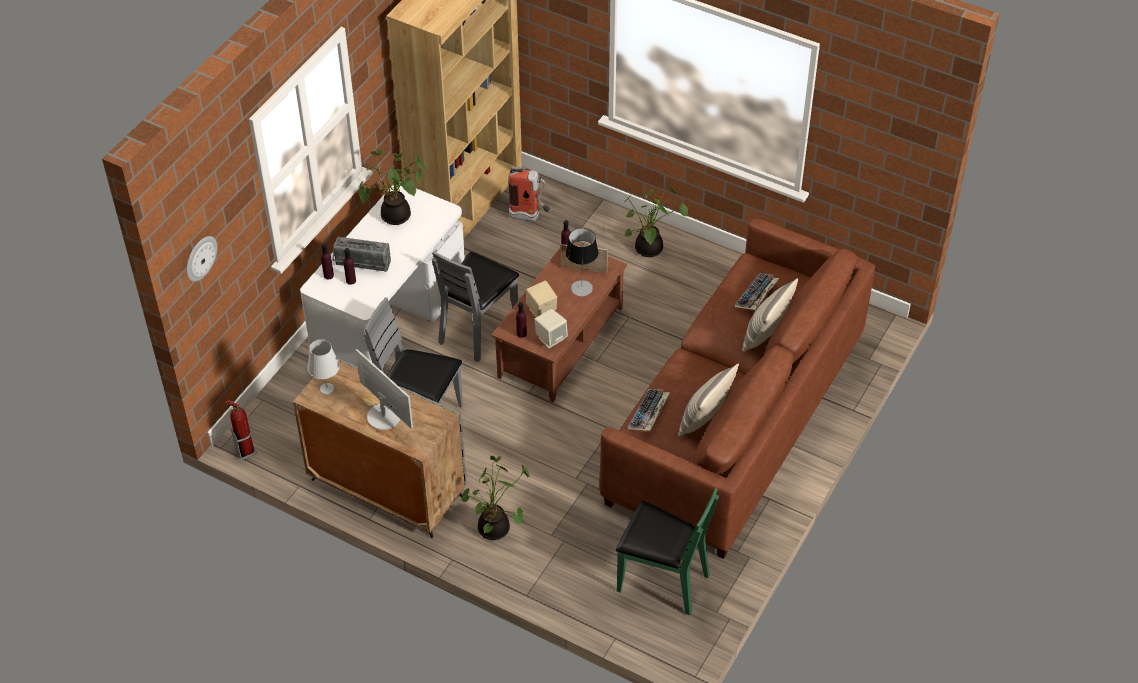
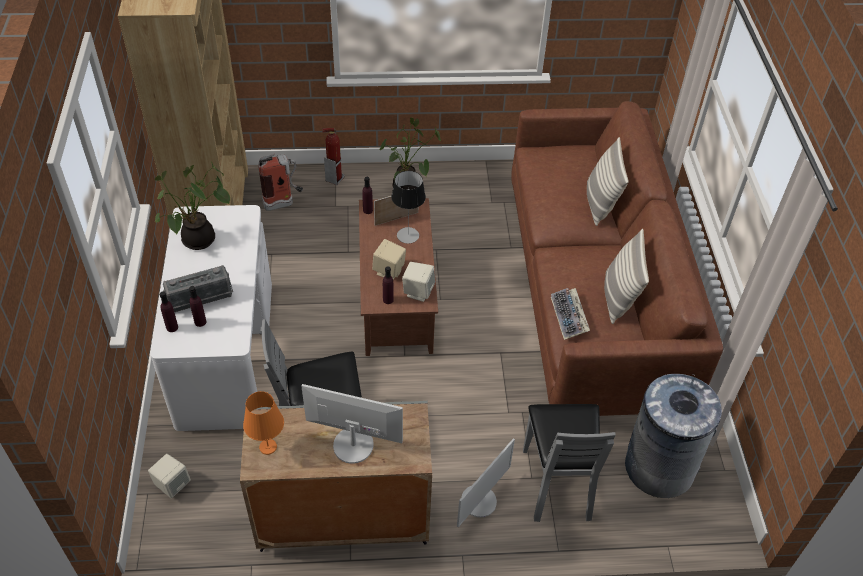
camera: 35 degrees left, 0 degrees up
wall clock [186,236,217,282] -> none
fire extinguisher [226,400,257,460] -> fire extinguisher moved to [322,128,345,185]
white table lamp [307,339,340,395] -> orange table lamp [243,391,284,455]
grey chair [432,251,519,362] -> grey chair moved to [523,404,616,522]
potted plant [461,456,530,540] -> monitor [457,438,515,527]
green chair [616,488,719,615] -> grey trash can [625,374,722,498]
keyboard [735,273,779,310] -> none
none -> beige speaker [148,454,191,499]

